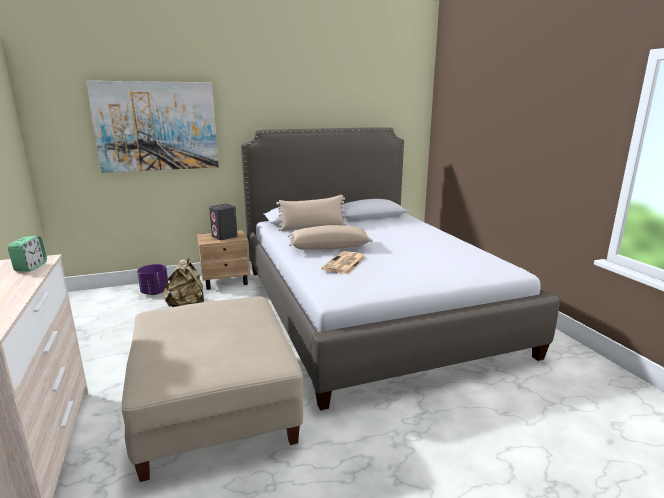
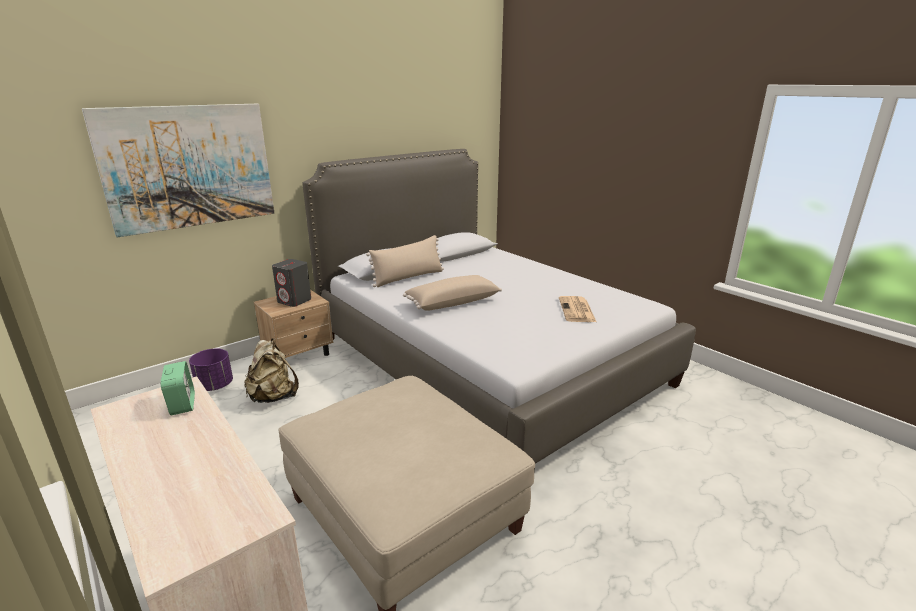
camera: 20 degrees left, 5 degrees up
newspaper [321,251,366,274] -> newspaper moved to [559,296,596,322]

